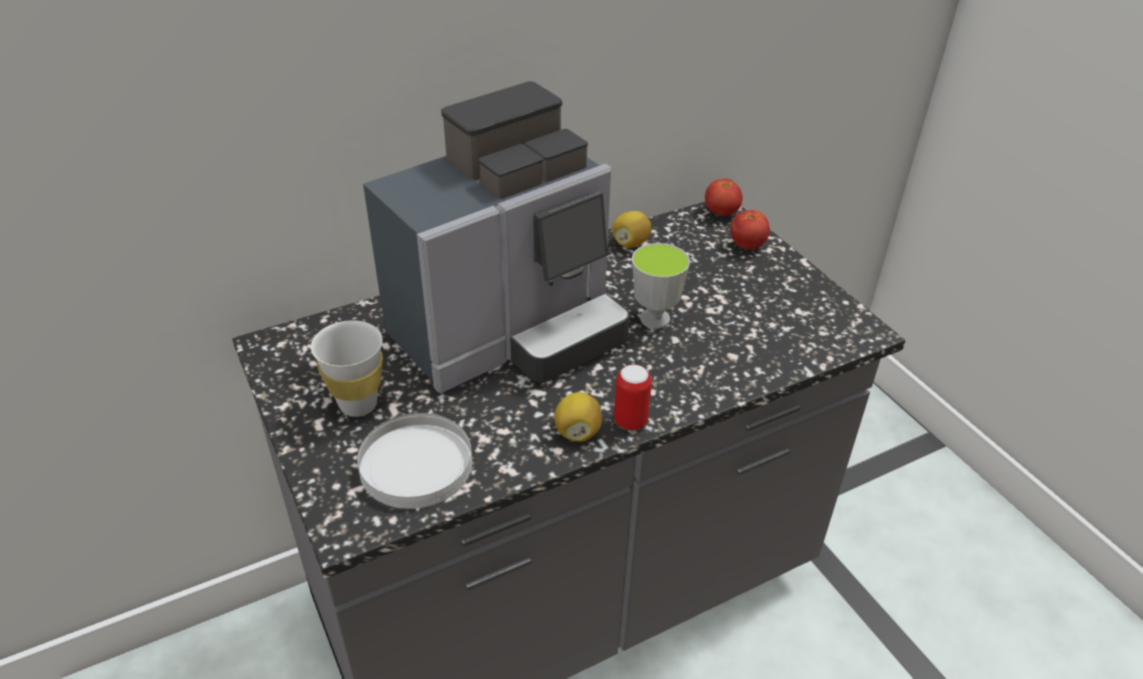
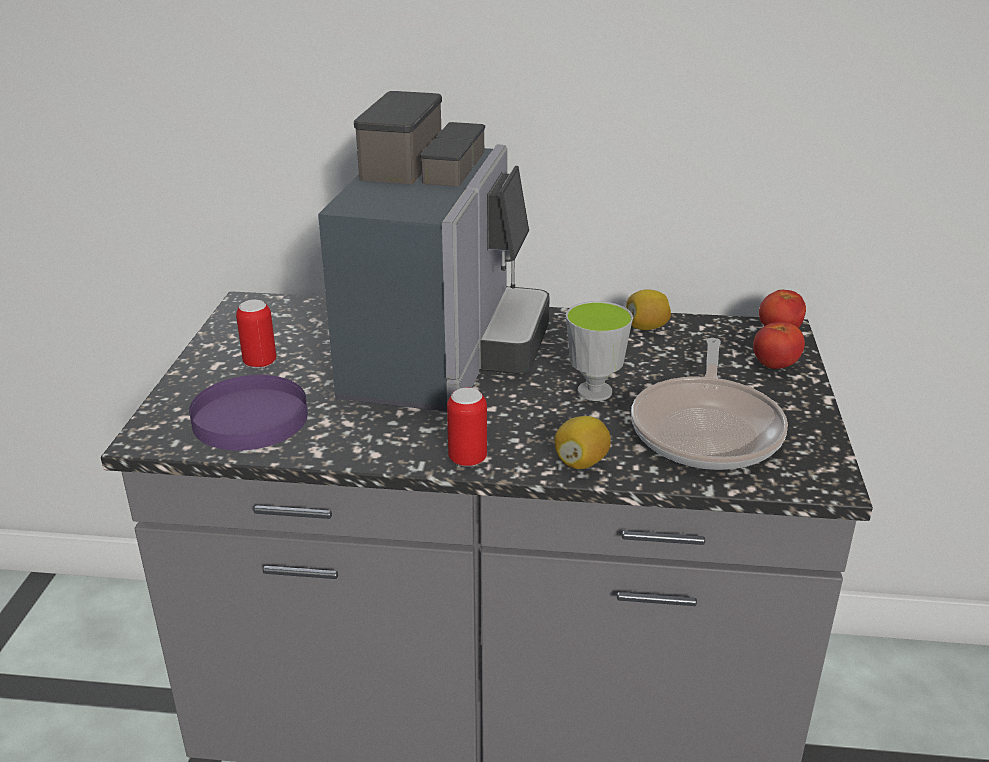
camera: 35 degrees right, 10 degrees down
white cup [311,320,383,417] -> can [236,300,276,369]
white plate [357,413,472,509] -> purple plate [189,375,308,451]
coffee machine [363,81,630,393] -> coffee machine turned 75 degrees counterclockwise [318,91,550,412]
lemon [554,392,602,442] -> lemon moved to [554,416,611,469]
none -> frying pan [631,338,788,470]

